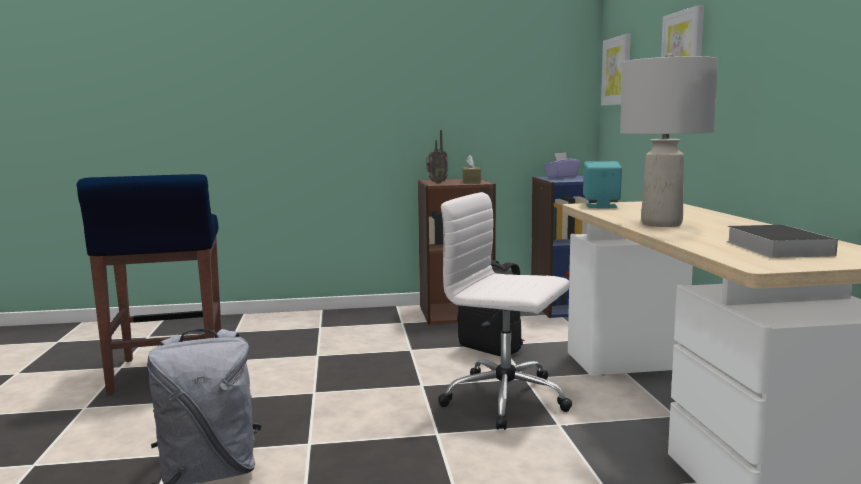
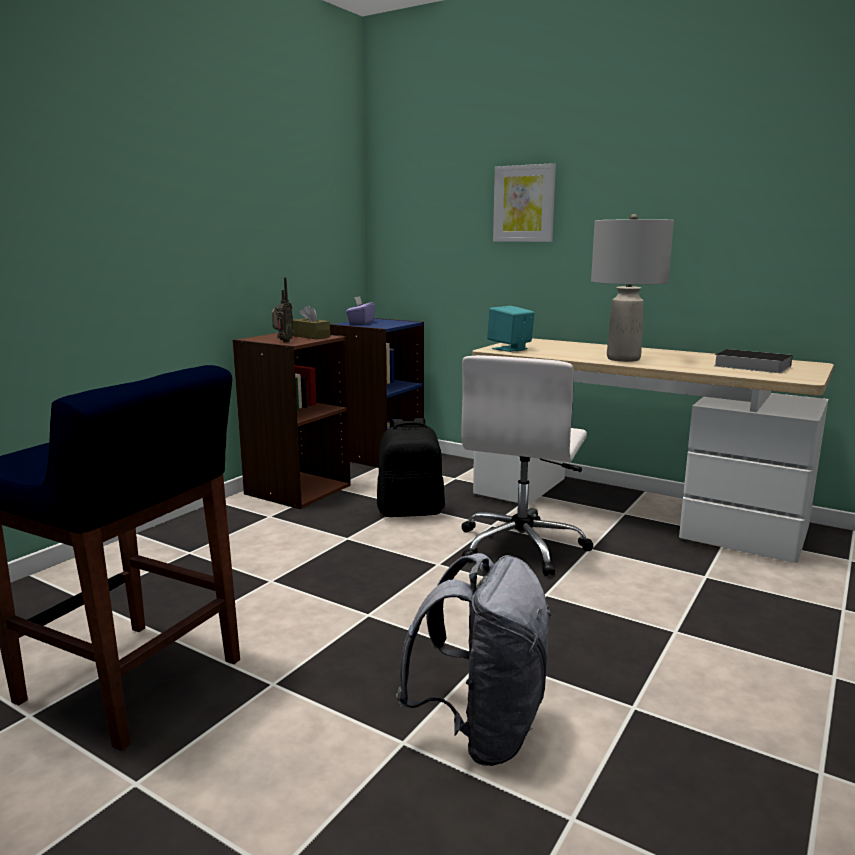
camera: 50 degrees left, 5 degrees up
white office chair [438,192,572,430] -> white office chair turned 45 degrees counterclockwise [462,355,593,576]
picture [601,34,631,106] -> none

